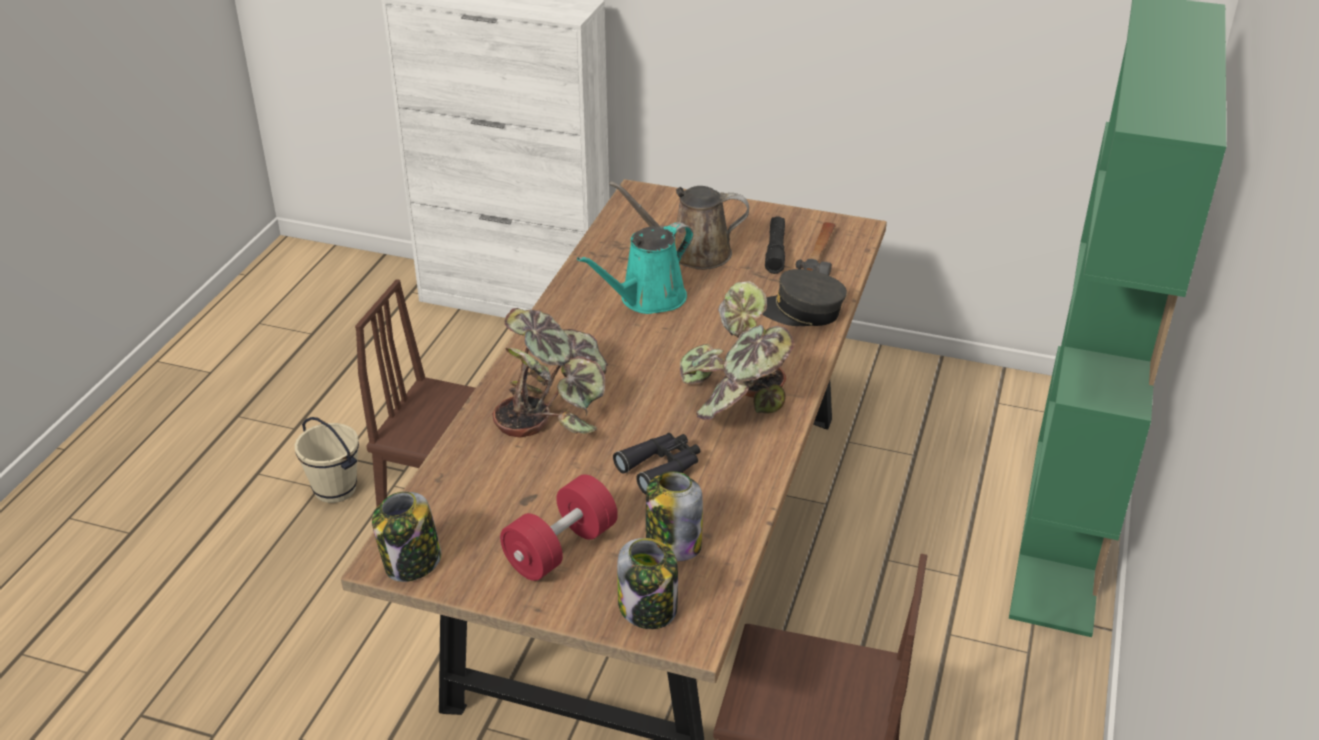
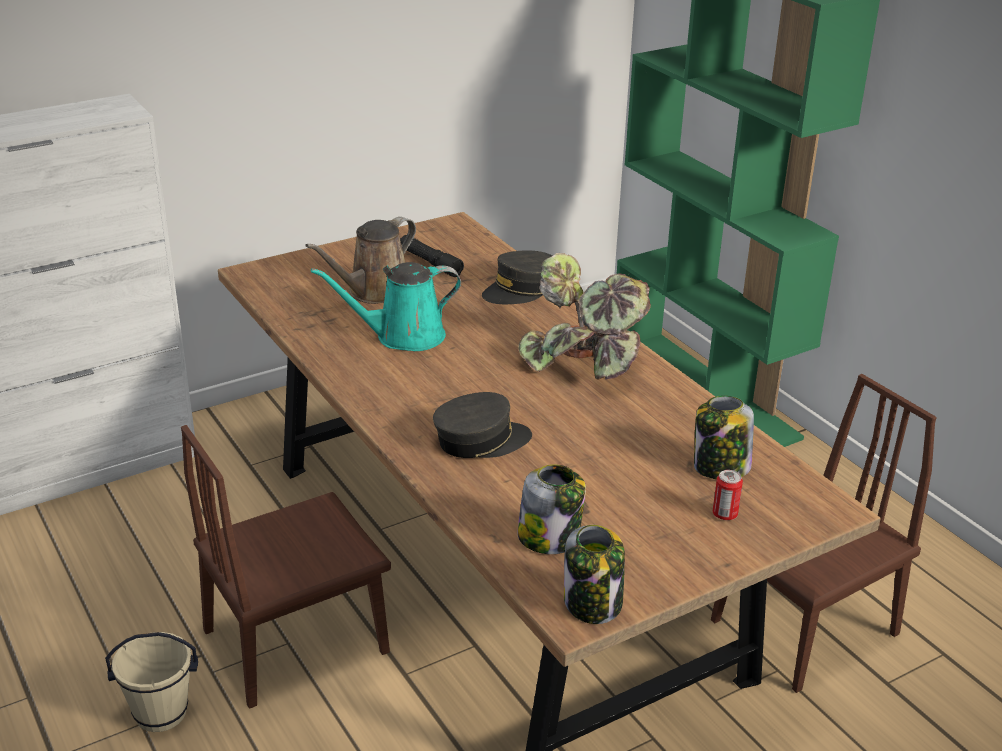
camera: 50 degrees left, 5 degrees down
potted plant [492,308,608,438] -> grey cap [433,392,532,458]
red dumbbell [500,474,618,581] -> none
turquoise watering can [577,222,693,314] -> turquoise watering can turned 75 degrees clockwise [311,262,461,351]
black binoculars [613,433,700,494] -> none
jar [617,538,678,629] -> jar moved to [517,464,586,554]
hammer [796,222,836,276] -> none
none -> can [713,470,743,520]

